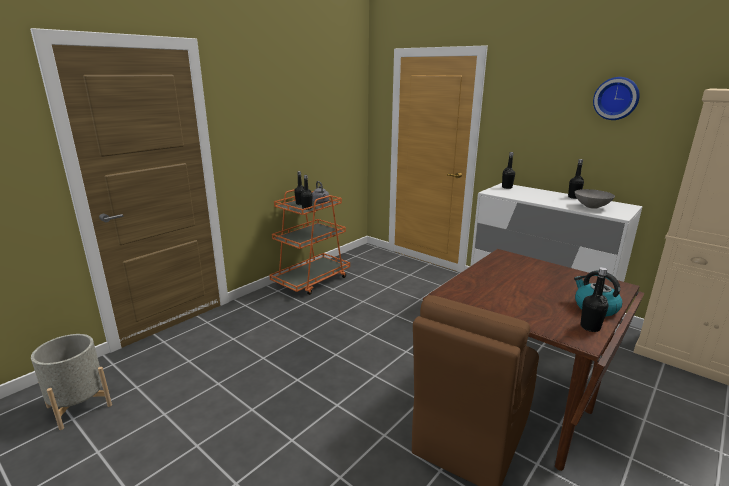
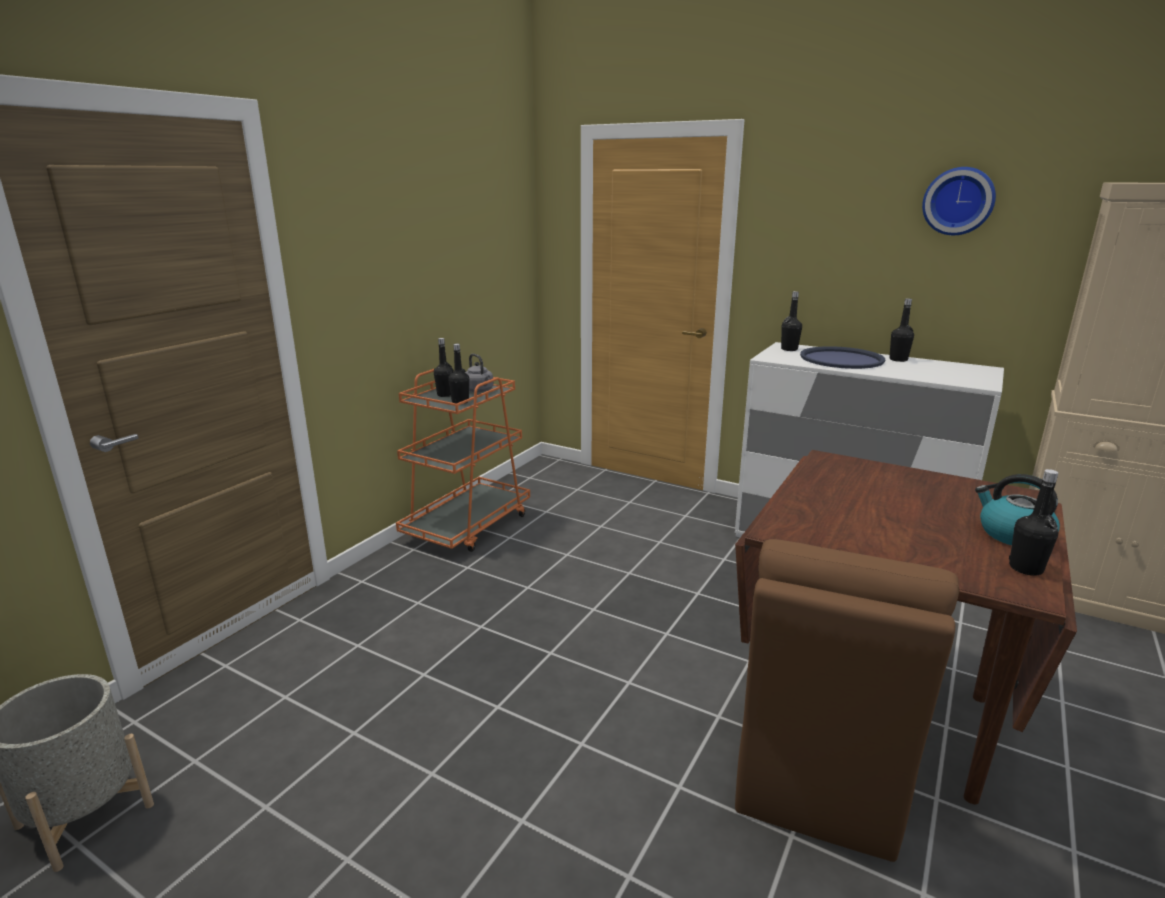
camera: 10 degrees left, 0 degrees up
grey bowl [575,189,615,209] -> none
none -> blue tray [800,346,885,369]

